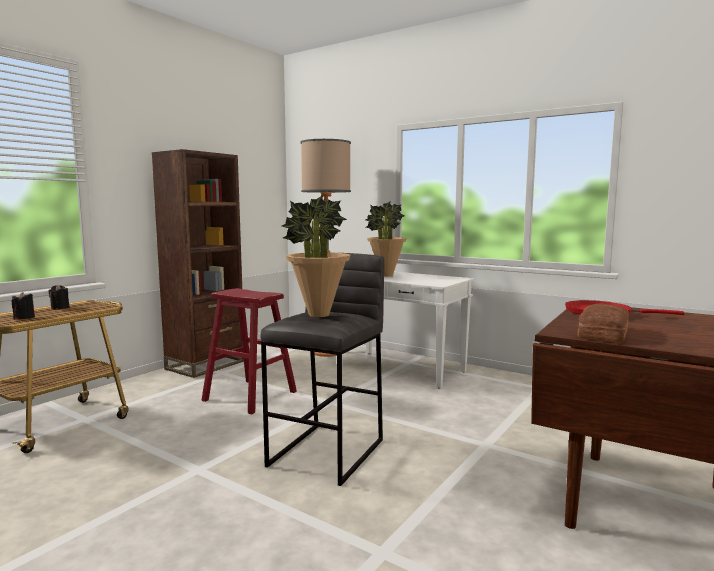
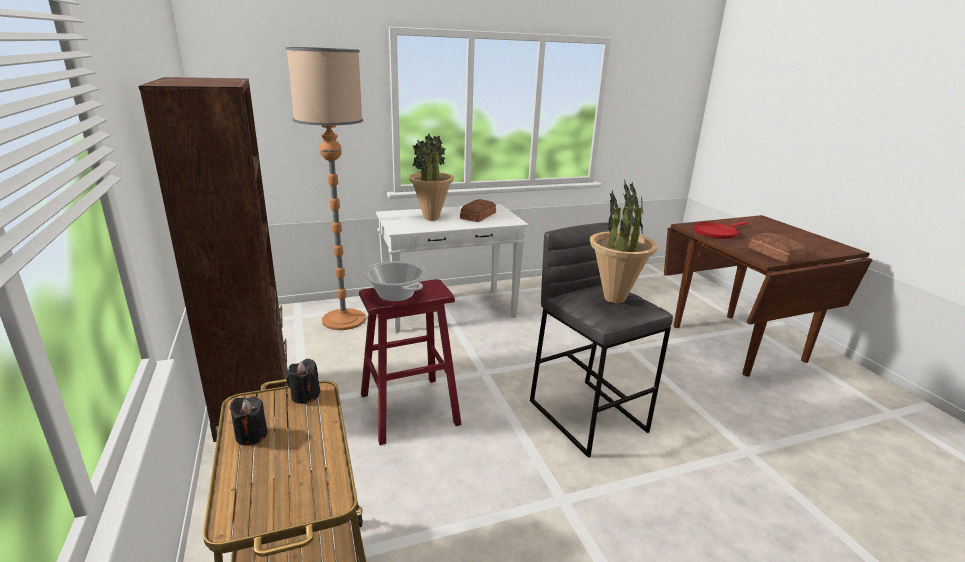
camera: 55 degrees left, 15 degrees up
black candle [12,292,35,320] -> black candle moved to [287,359,320,404]
none -> cooking pot [364,261,426,301]
none -> bread [460,199,496,222]

